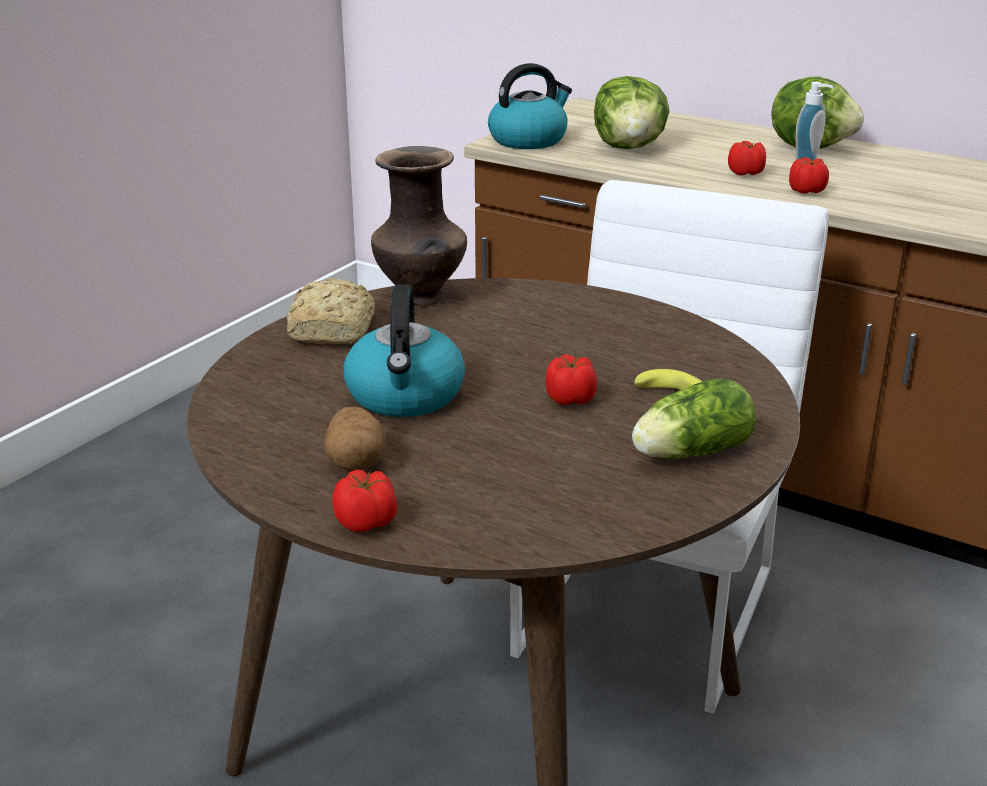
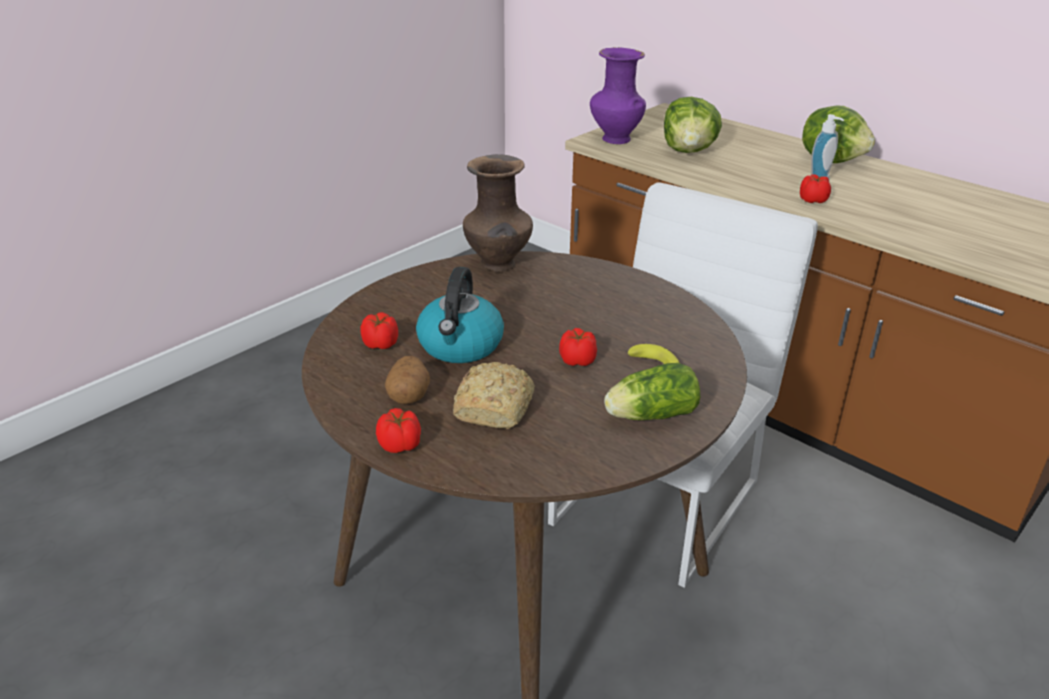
camera: 10 degrees right, 5 degrees up
bread [287,278,375,344] -> bread moved to [453,362,535,429]
kettle [488,63,572,149] -> purple vase [590,47,646,144]
tomato [728,141,766,176] -> tomato moved to [360,312,398,349]

